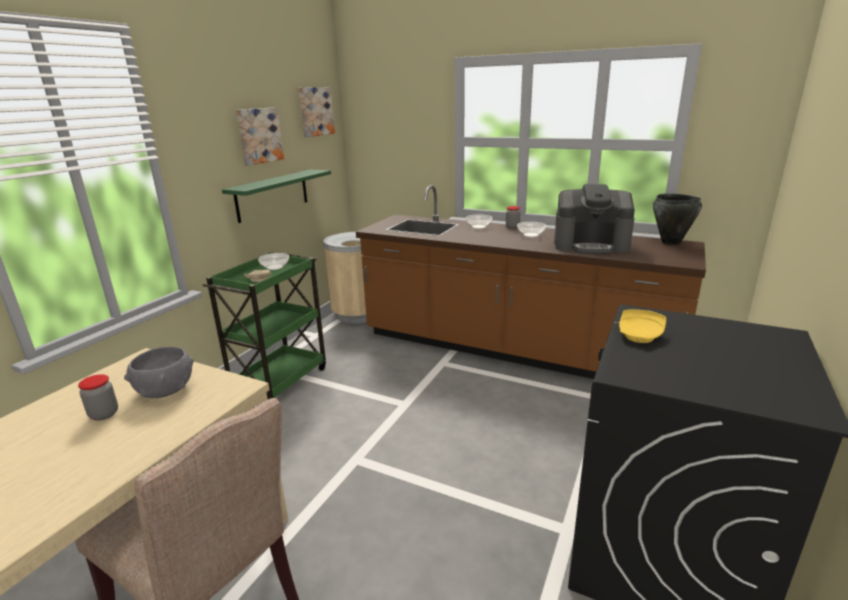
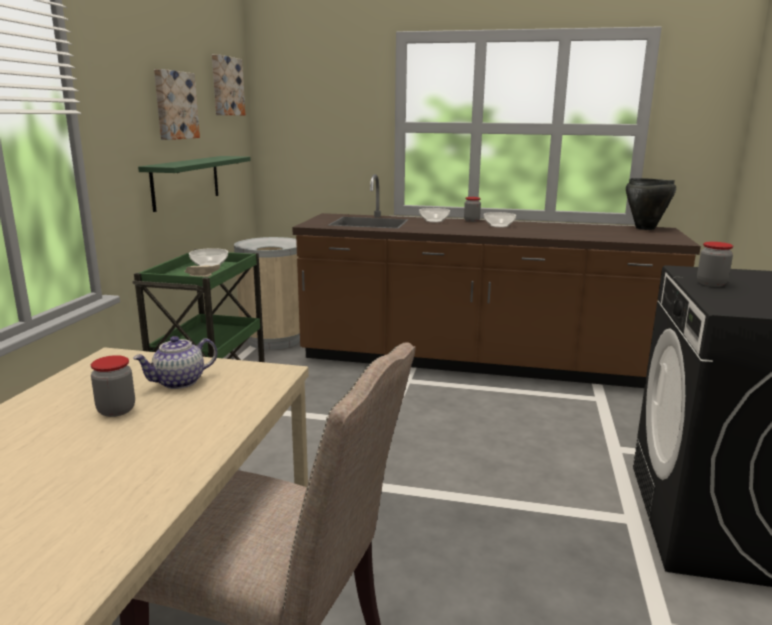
camera: 15 degrees left, 5 degrees down
grey bowl [124,347,194,398] -> teapot [133,336,217,389]
coffee machine [554,184,635,254] -> none
yellow plate [619,309,666,343] -> jar [697,242,733,287]

